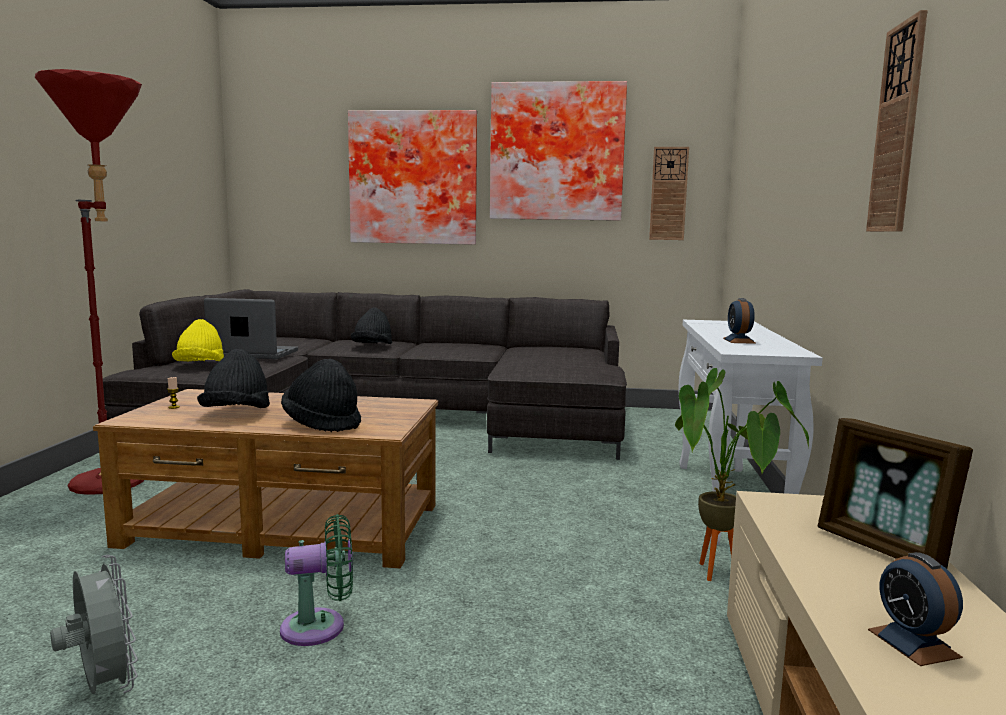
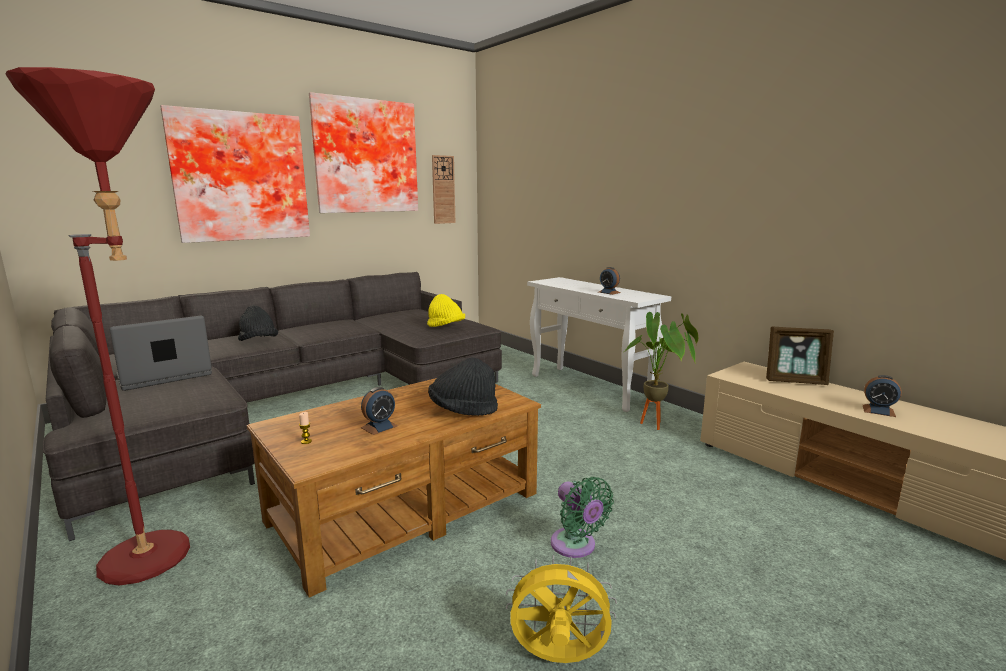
camera: 45 degrees left, 5 degrees up
grey fan [50,555,138,694] -> yellow fan [506,555,617,663]
yellow hat [172,319,224,361] -> yellow hat moved to [427,294,465,327]
black hat [197,349,270,408] -> alarm clock [361,387,398,435]
green fan [280,514,353,646] -> green fan turned 120 degrees clockwise [551,477,614,558]
wall clock [866,10,928,232] -> none

